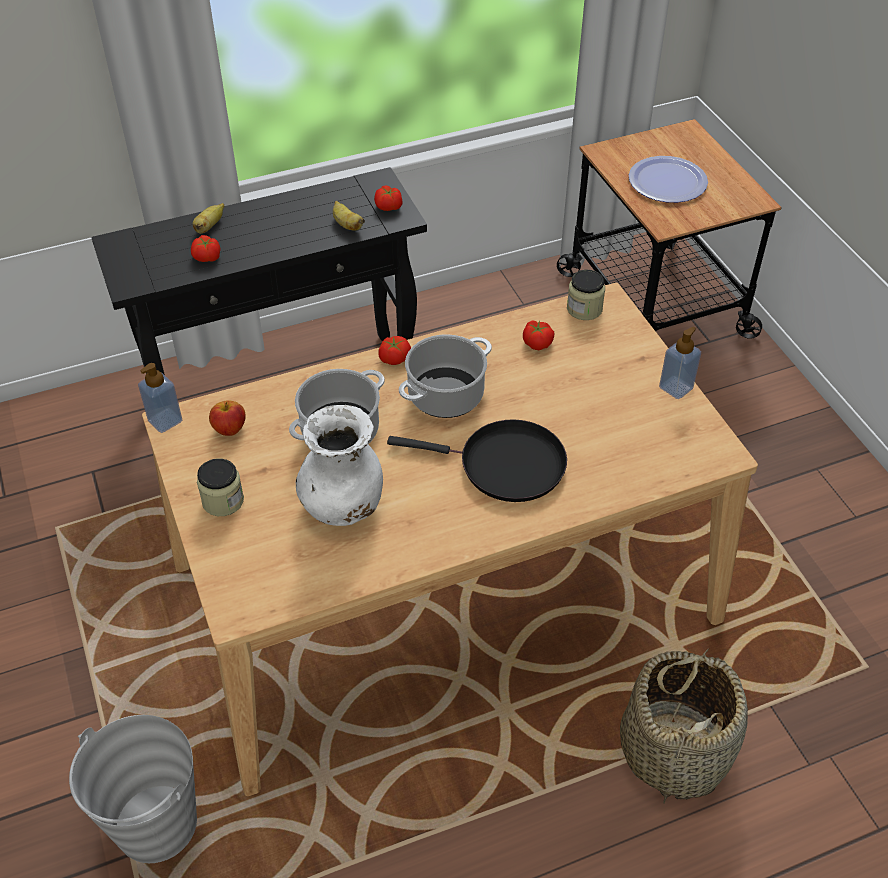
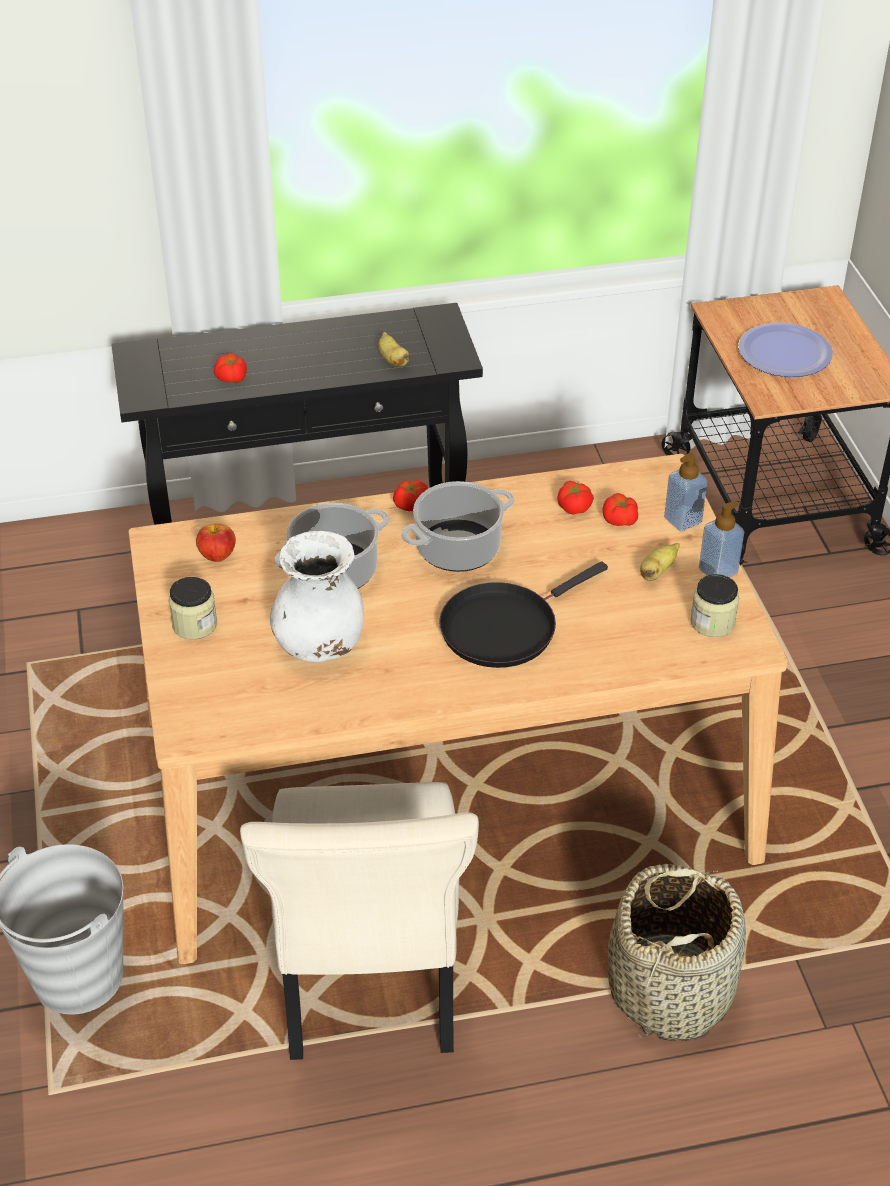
camera: 10 degrees right, 5 degrees down
soap dispenser [138,363,183,433] -> soap dispenser moved to [664,453,708,531]
banana [193,203,224,234] -> banana moved to [640,543,680,581]
tomato [374,186,403,211] -> tomato moved to [603,493,638,526]
black frying pan [387,419,567,502] -> black frying pan turned 120 degrees clockwise [439,562,608,668]
jar [567,270,605,320] -> jar moved to [690,574,739,637]
none -> beige chair [240,782,479,1060]

